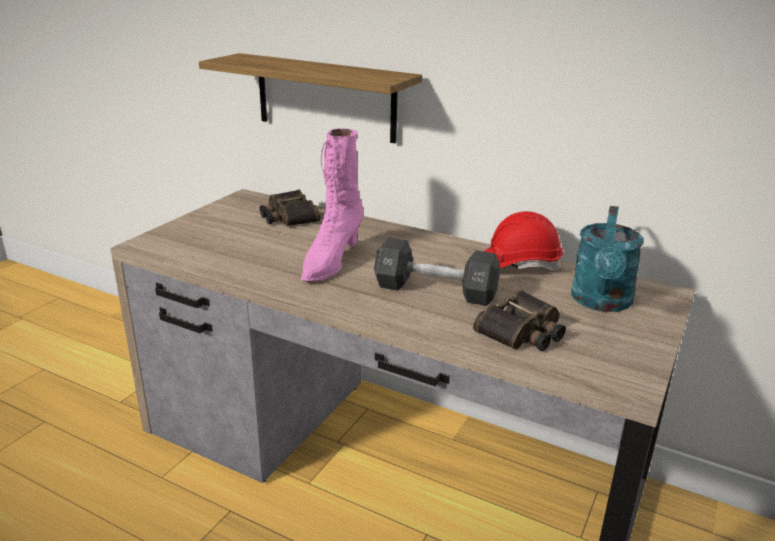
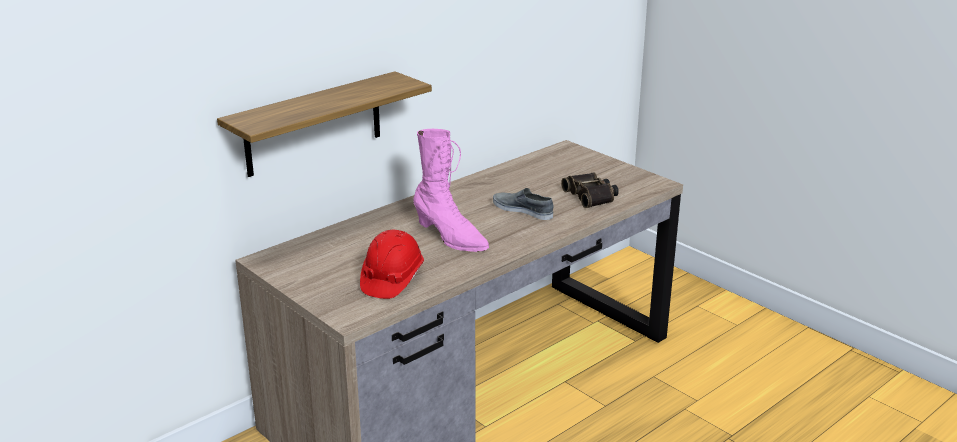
camera: 70 degrees left, 0 degrees up
binoculars [260,190,320,227] -> none
black dumbbell [374,237,500,306] -> grey shoe [493,188,554,220]
red hard hat [484,211,563,271] -> red hard hat moved to [360,229,424,299]
turquoise watering can [571,206,644,312] -> none

